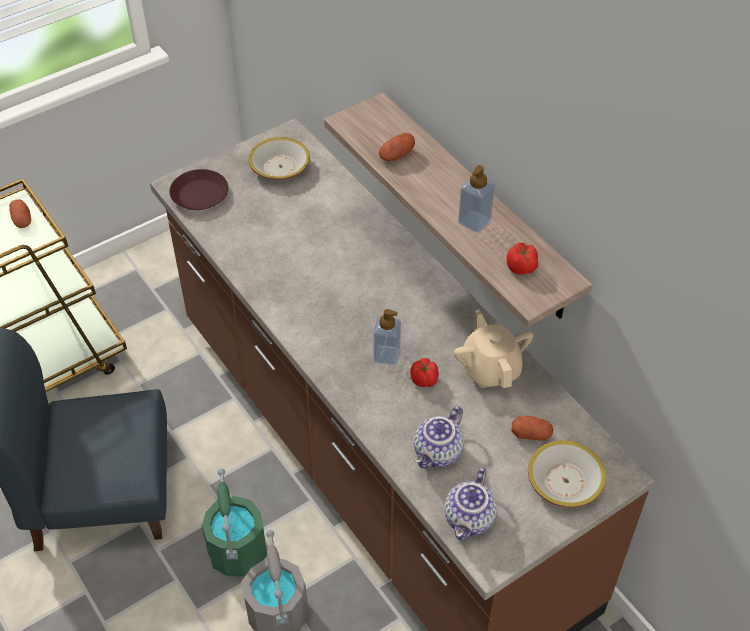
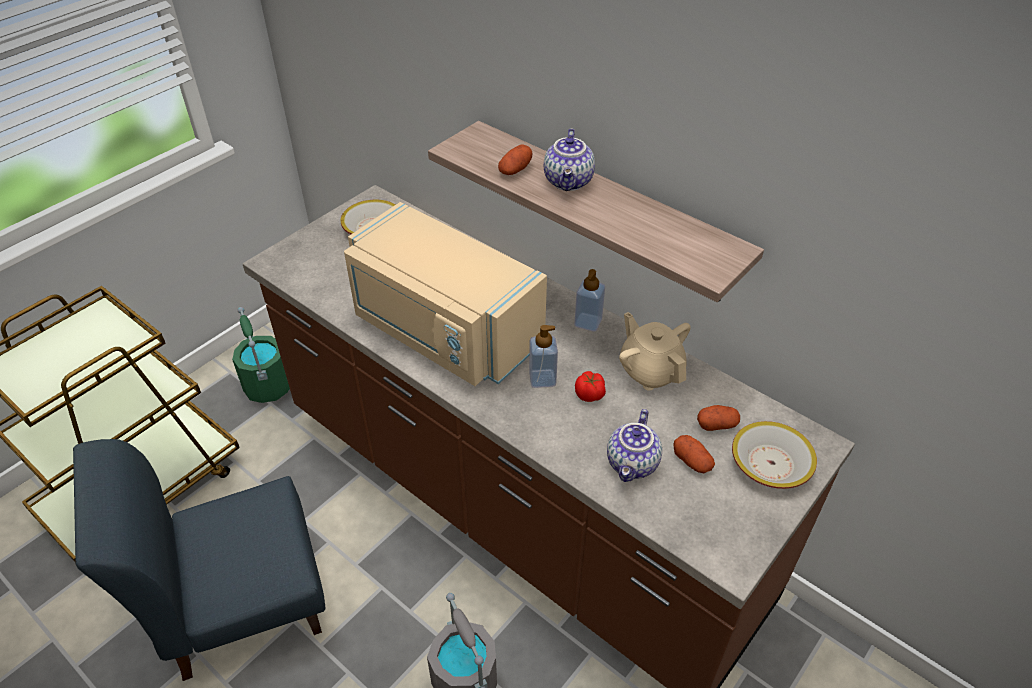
camera: 15 degrees left, 5 degrees down
potato [9,199,31,228] -> potato moved to [673,435,715,473]
brown plate [169,169,229,210] -> none
green bucket [202,468,267,576] -> green bucket moved to [232,307,290,403]
teapot [444,467,497,540] -> teapot moved to [544,128,595,191]
soap dispenser [458,165,495,233] -> soap dispenser moved to [574,269,605,332]
tomato [507,243,538,275] -> none
none -> beige microwave [344,202,547,386]

